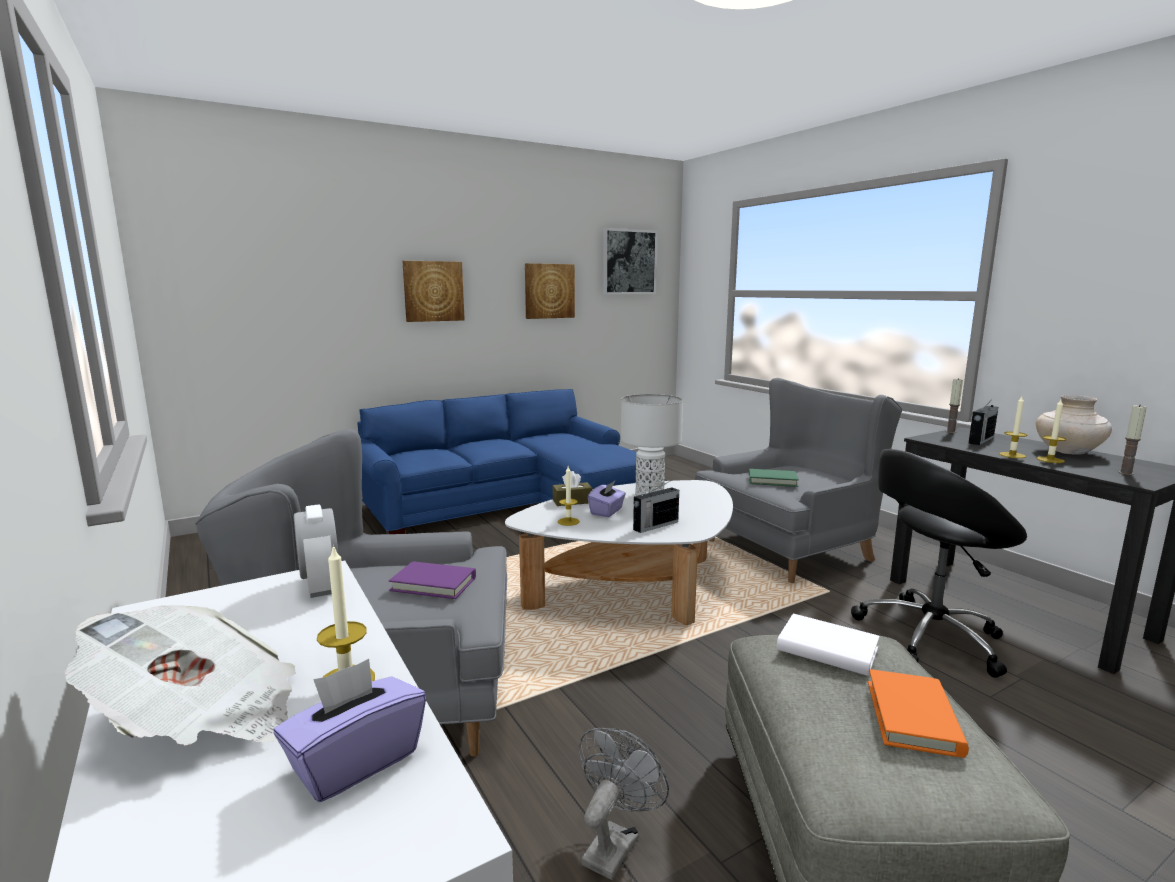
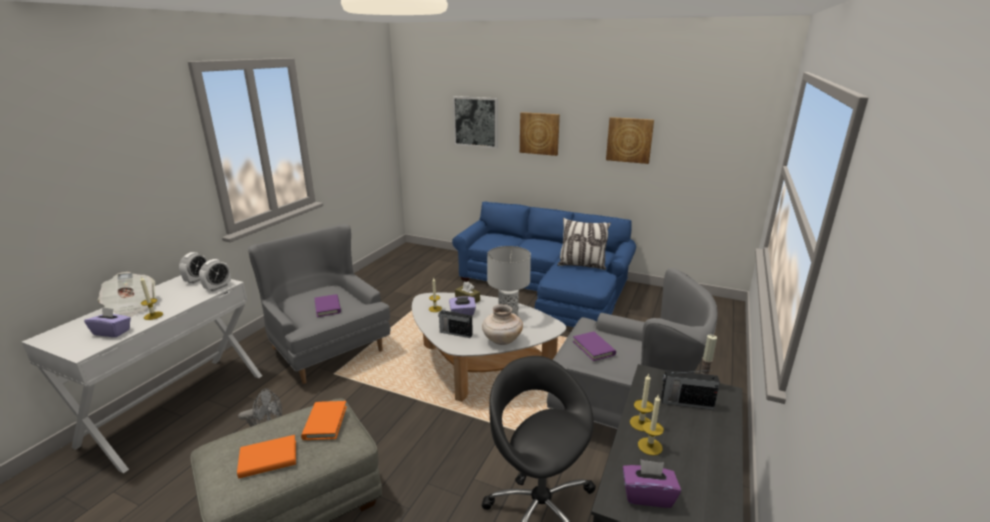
camera: 55 degrees right, 10 degrees up
picture [602,228,658,294] -> picture moved to [453,96,498,148]
green book [749,469,799,487] -> purple book [573,332,616,361]
white book [777,614,880,676] -> orange book [301,401,347,440]
beige vase [1036,395,1112,455] -> beige vase moved to [482,304,523,345]
candle [1118,404,1147,475] -> purple tissue box [623,459,681,508]
none -> alarm clock [179,252,207,283]
none -> pillow [557,218,611,270]

